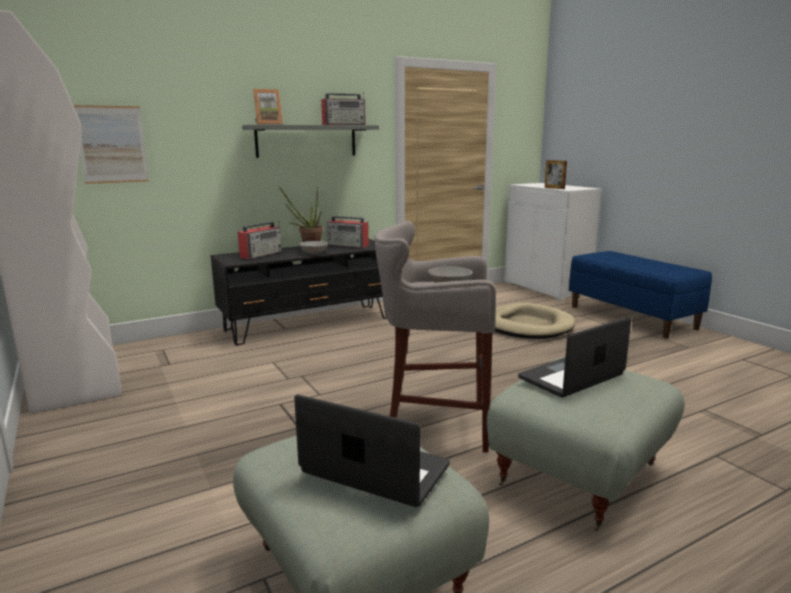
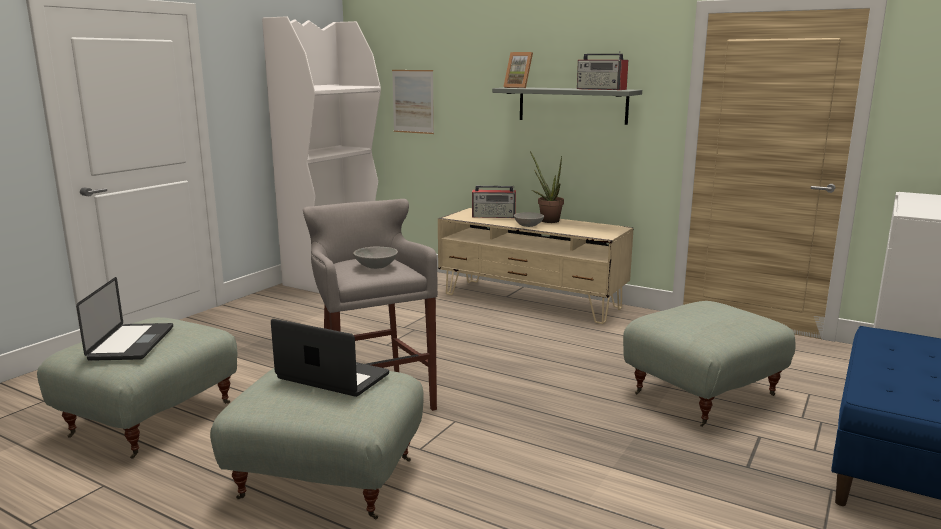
camera: 60 degrees right, 0 degrees up
black tv stand [211,239,387,346] -> beige tv stand [438,208,634,324]
radio [327,216,369,248] -> none
beige dog bed [495,303,575,339] -> grey ottoman [623,301,795,427]
picture frame [545,160,567,189] -> none

